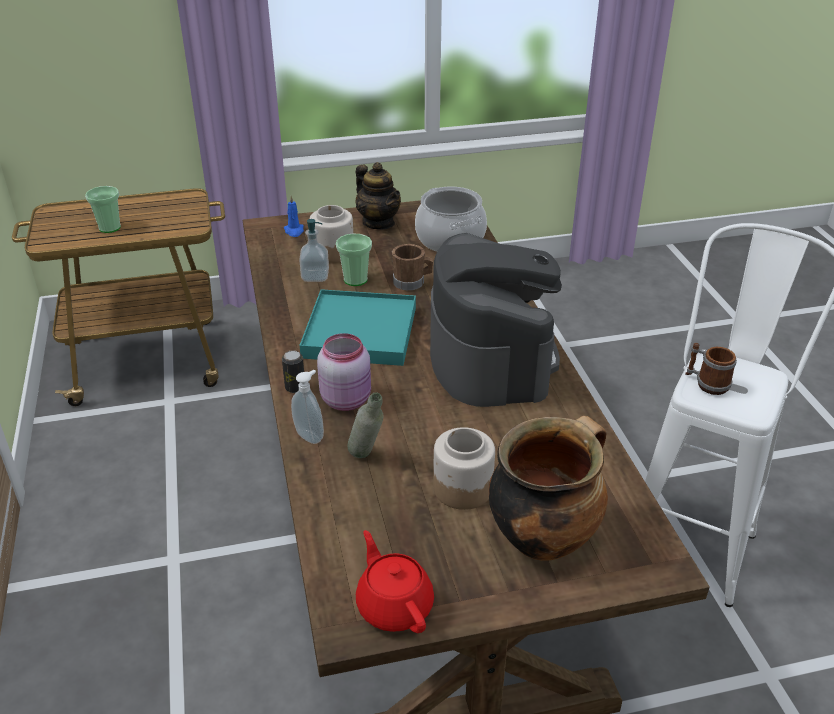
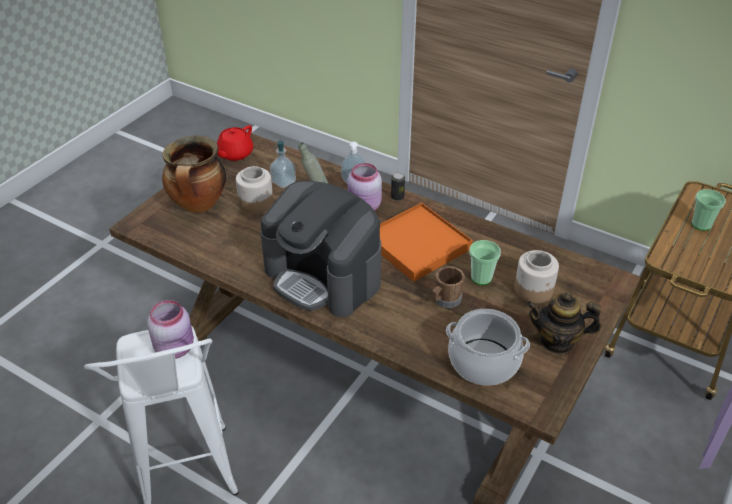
camera: 135 degrees right, 5 degrees up
blue candle [284,196,304,237] -> none
soap dispenser [299,219,329,282] -> soap dispenser moved to [270,141,296,188]
turquoise tray [300,289,416,366] -> orange tray [380,203,473,282]
red teapot [356,530,434,633] -> red teapot turned 105 degrees clockwise [217,125,253,161]
mug [685,343,737,395] -> pink jar [147,300,194,359]

